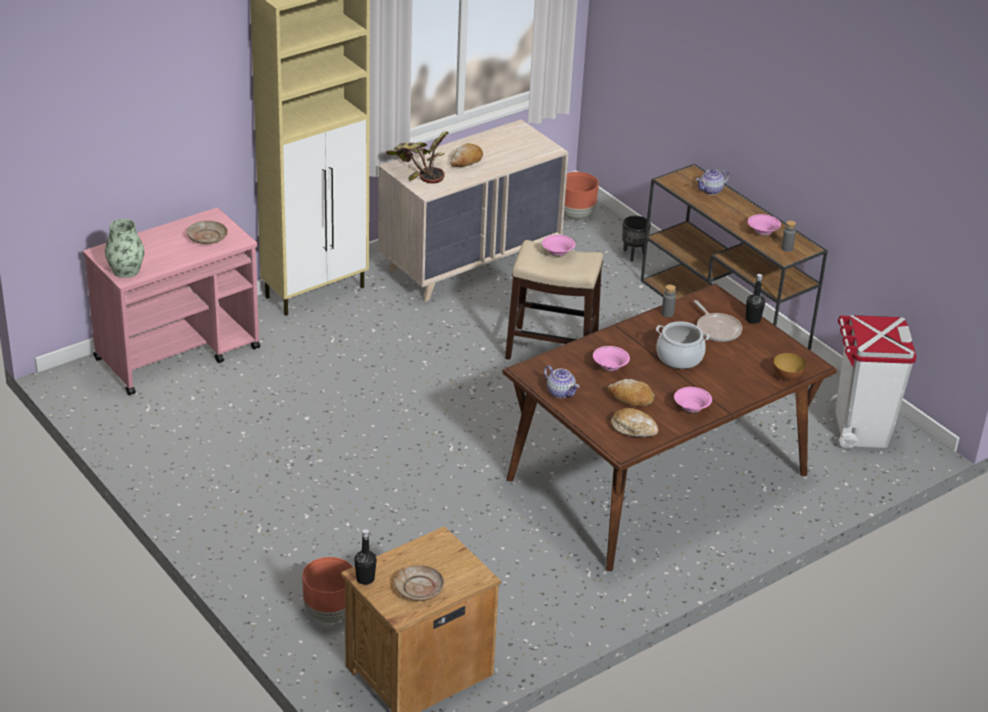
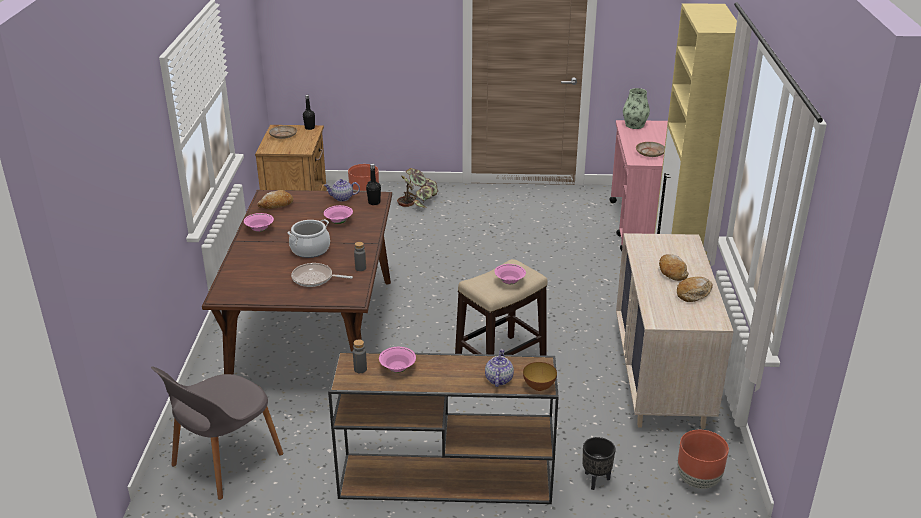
camera: 130 degrees right, 5 degrees down
potted plant [386,131,449,184] -> potted plant moved to [397,168,438,208]
bread [607,379,654,406] -> bread moved to [677,277,713,302]
black bottle [746,274,765,324] -> black bottle moved to [366,164,381,205]
bowl [773,353,806,381] -> bowl moved to [523,362,557,391]
white trash can [830,315,917,449] -> grey chair [151,366,283,500]

